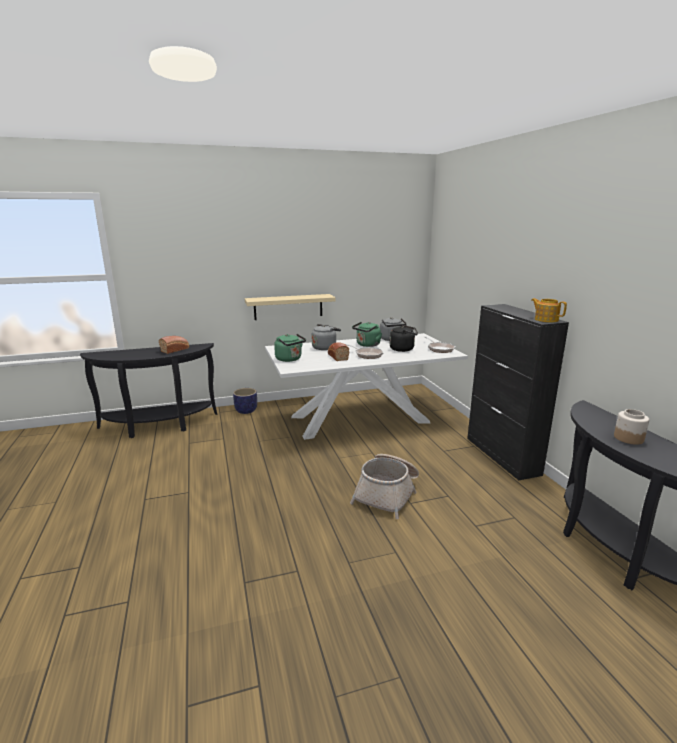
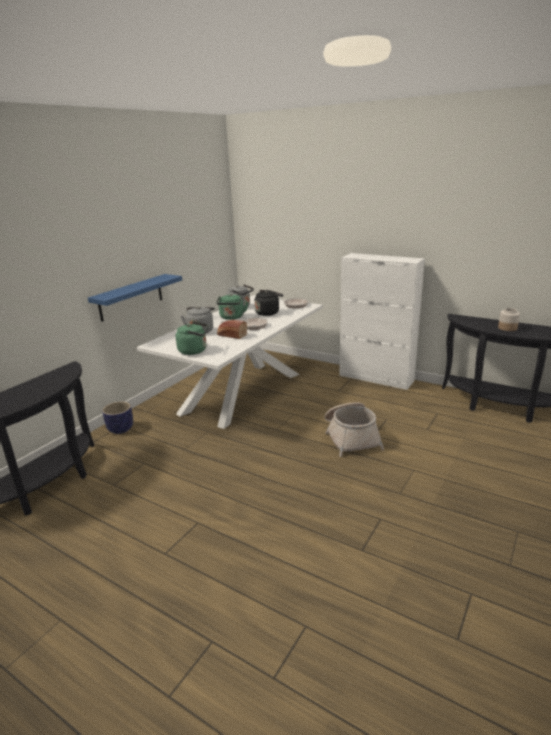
camera: 40 degrees left, 5 degrees up
bread [159,336,189,354] -> none
beige shelf [245,294,336,320] -> blue shelf [88,274,182,322]
black cabinet [467,304,569,480] -> white cabinet [339,253,425,390]
teapot [531,298,567,322] -> none

